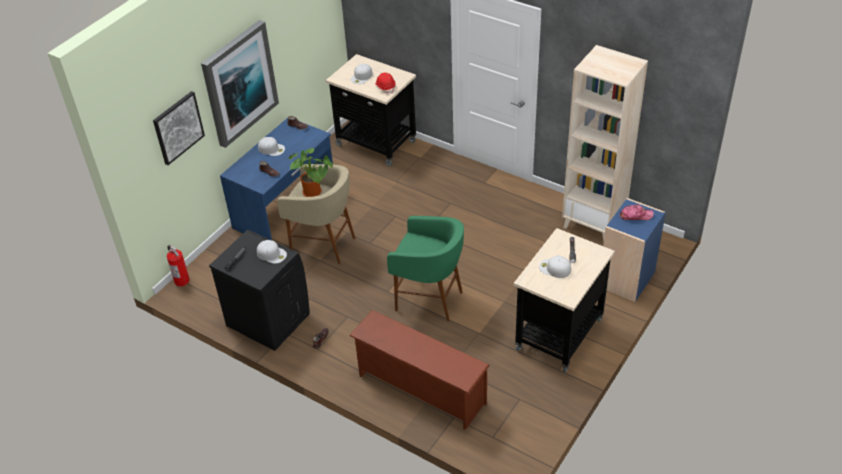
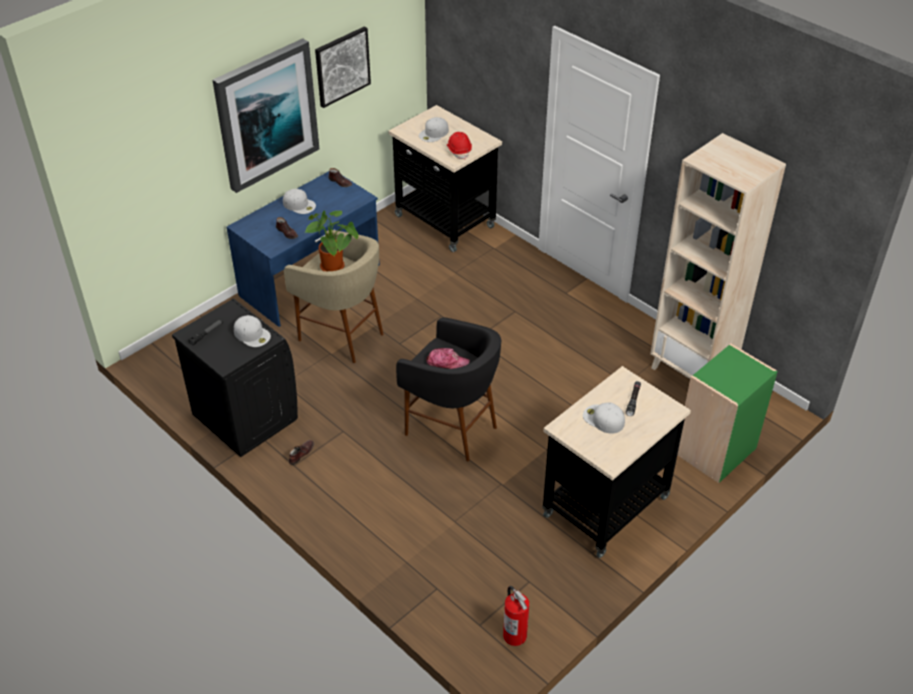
camera: 10 degrees right, 0 degrees up
picture [153,91,205,165] -> picture moved to [315,26,371,108]
fire extinguisher [167,245,190,286] -> fire extinguisher moved to [503,586,529,646]
brown shoe rack [349,310,490,430] -> none
green stool [387,216,464,321] -> black stool [396,317,501,461]
blue bookcase [603,198,666,302] -> green bookcase [677,343,778,483]
cap [619,204,654,220] -> cap moved to [426,348,470,369]

